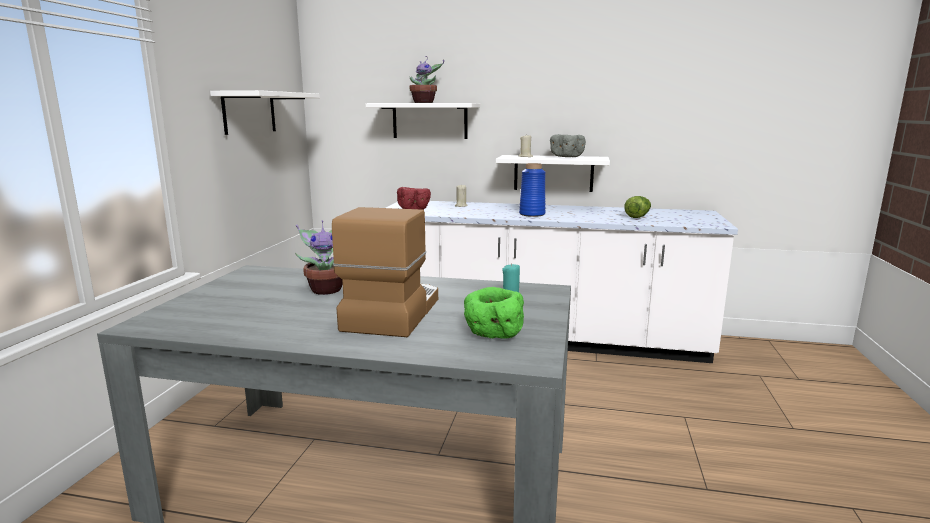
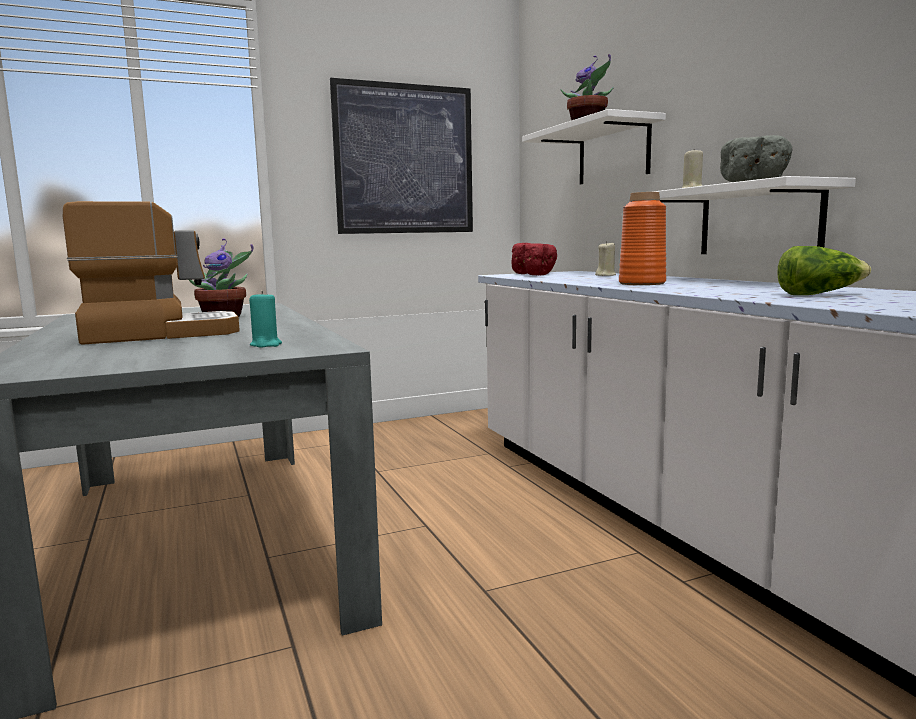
camera: 55 degrees right, 5 degrees down
white shelf [210,90,320,135] -> picture [330,78,473,234]
green bowl [464,287,524,339] -> none
blue vase [519,163,545,217] -> orange vase [619,192,666,285]

